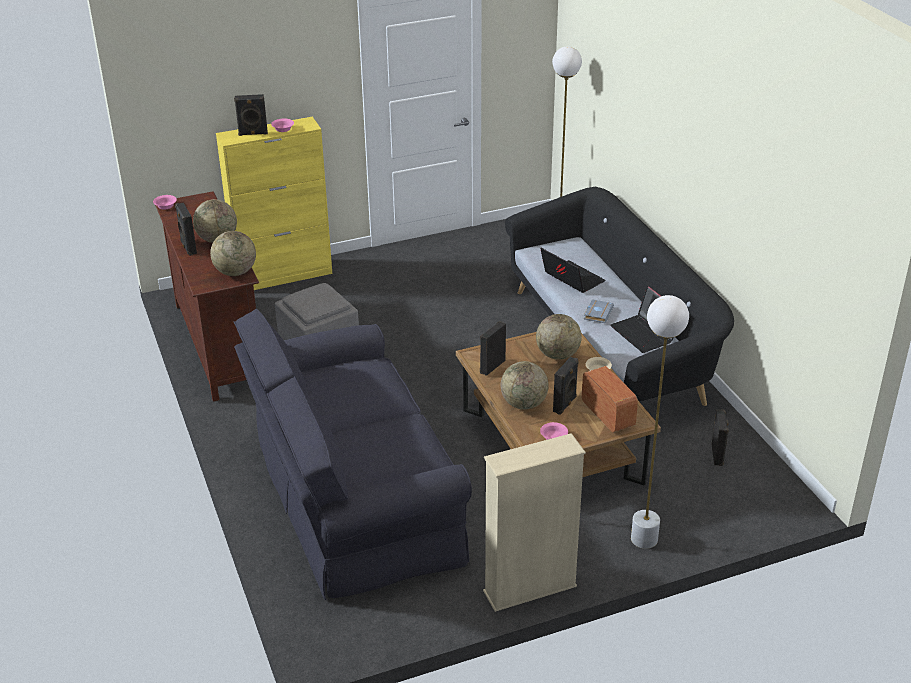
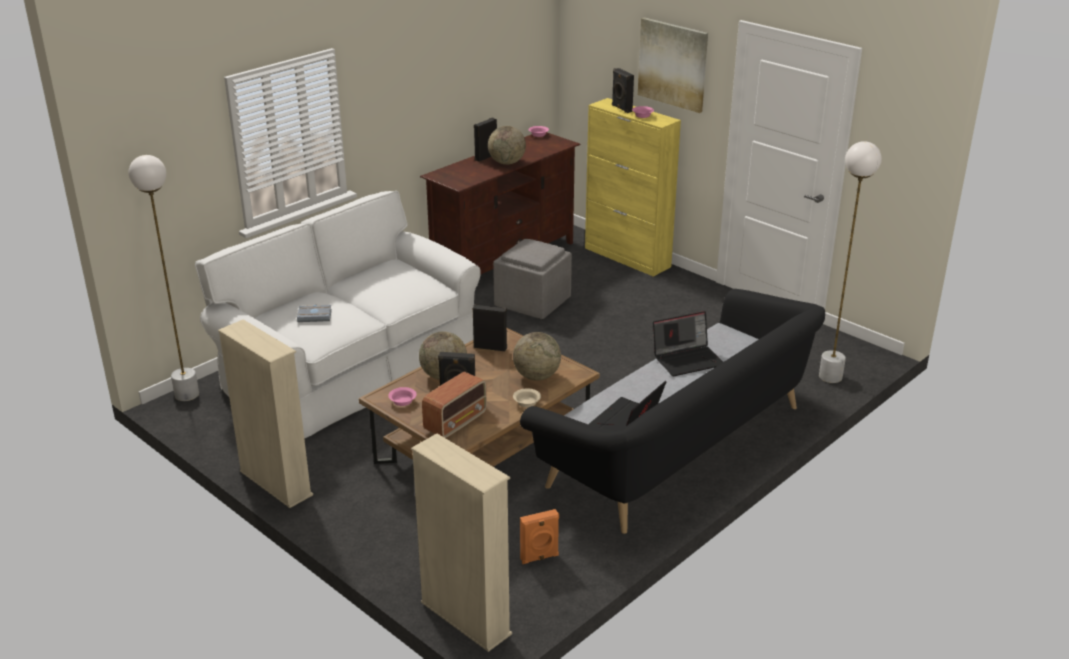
camera: 65 degrees right, 5 degrees down
globe [210,231,256,276] -> none
black sofa [234,309,472,600] -> white sofa [195,191,481,439]
laptop [540,248,606,293] -> laptop turned 45 degrees clockwise [653,311,723,376]
grey book [584,299,614,323] -> grey book moved to [297,305,332,322]
white floor lamp [631,295,689,549] -> white floor lamp moved to [128,155,199,401]
black speaker [712,409,729,466] -> orange speaker [520,509,559,564]
none -> beige bookcase [411,434,512,652]
none -> picture [638,18,708,113]

